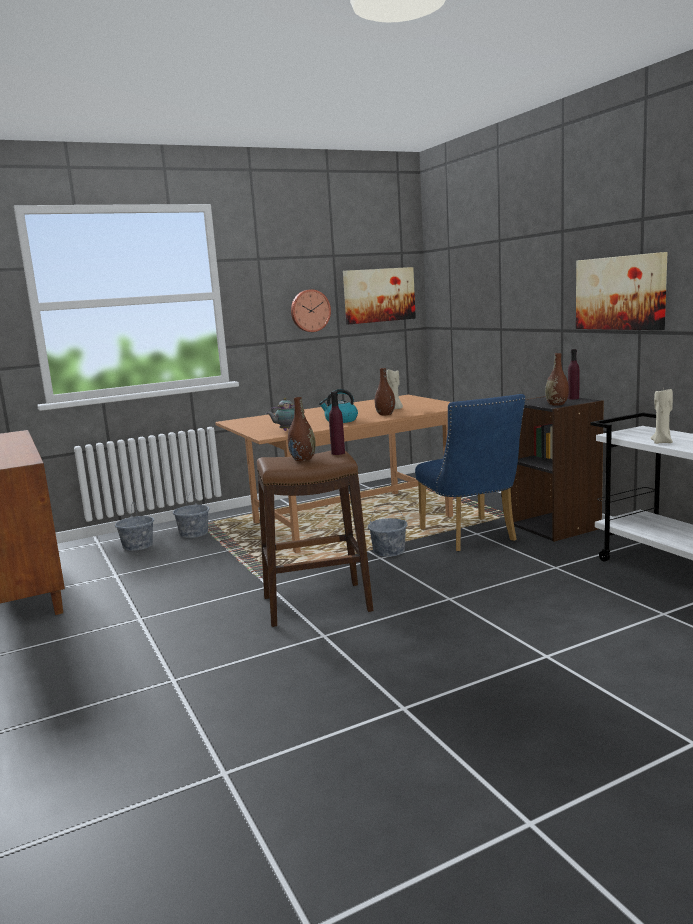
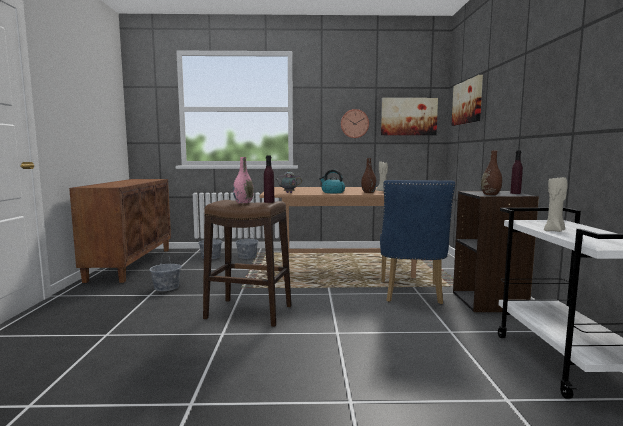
camera: 25 degrees right, 5 degrees down
brown vase [288,397,316,461] -> pink vase [233,157,254,203]
grey bucket [368,503,408,557] -> grey bucket moved to [149,258,182,291]
picture [576,252,667,330] -> picture moved to [452,75,483,126]

